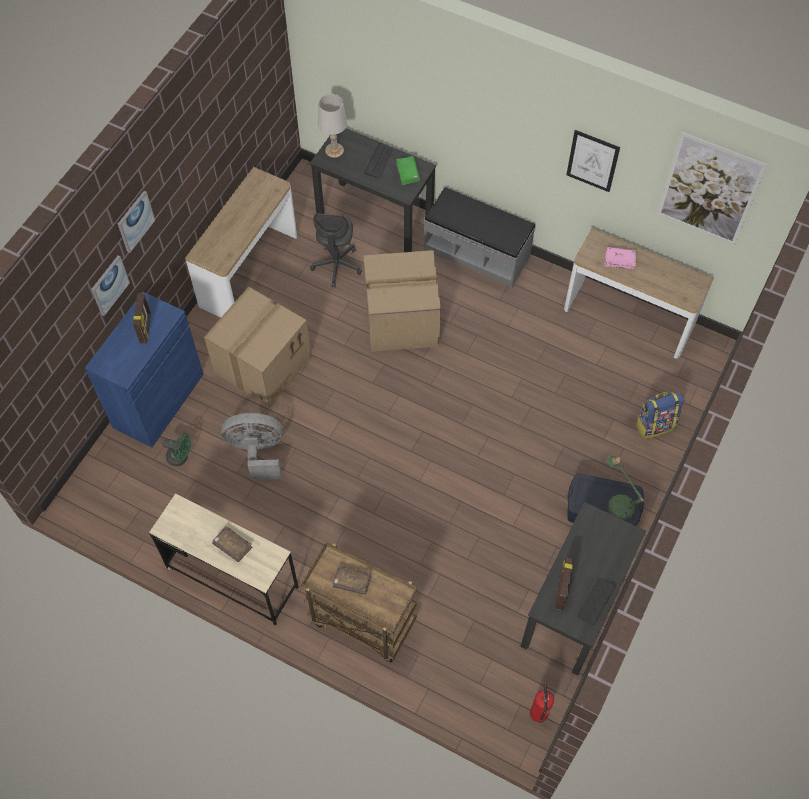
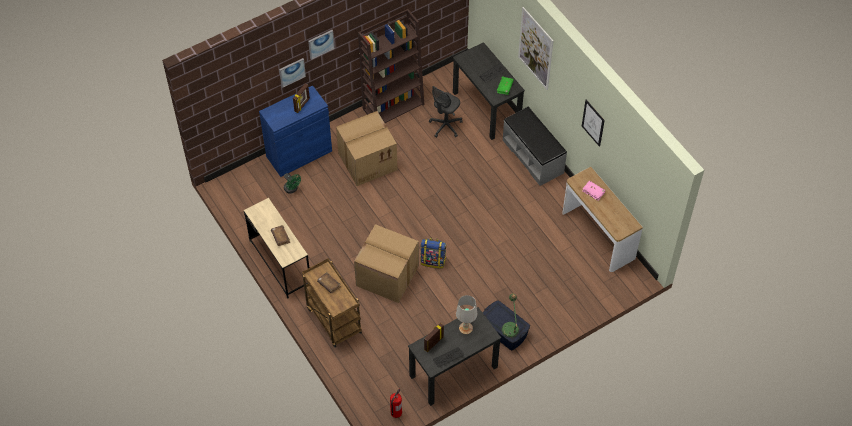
camera: 30 degrees right, 5 degrees down
console table [185,167,297,317] -> brown bookcase [358,9,425,123]
grey fan [221,413,283,480] -> none
white table lamp [318,94,347,158] -> white table lamp moved to [456,295,477,334]
cardboard box [363,250,441,352] -> cardboard box moved to [354,224,419,303]
backpack [635,392,684,439] -> backpack moved to [420,238,446,269]
picture [657,132,768,245] -> picture moved to [518,7,553,90]

